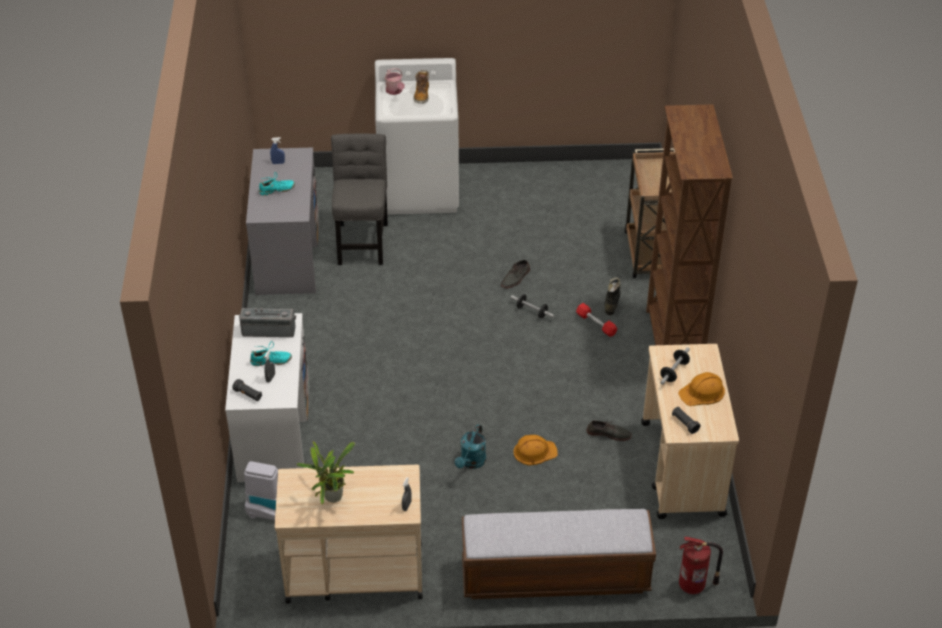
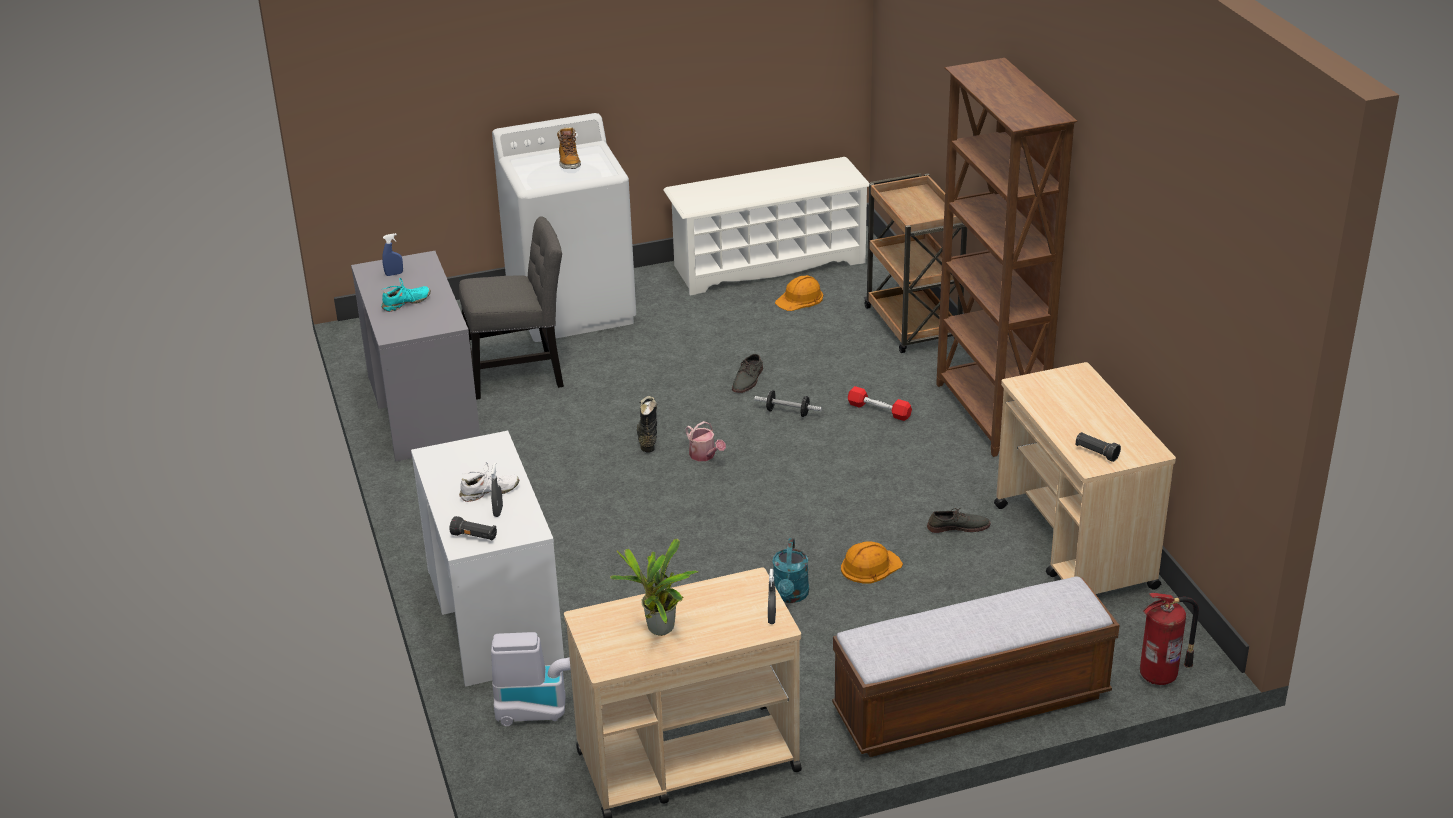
camera: 15 degrees left, 10 degrees down
radio [239,308,296,337] -> none
turquoise shoe [250,341,292,366] -> white shoe [459,462,520,502]
grey chair [331,133,388,265] -> grey chair turned 90 degrees clockwise [459,216,564,400]
watering can [384,68,405,95] -> watering can moved to [685,421,726,461]
black boot [605,277,621,315] -> black boot moved to [637,396,657,453]
dumbbell [660,347,690,385] -> none
orange hard hat [678,372,725,406] -> orange hard hat moved to [775,275,823,311]
none -> white shoe rack [663,157,870,296]

